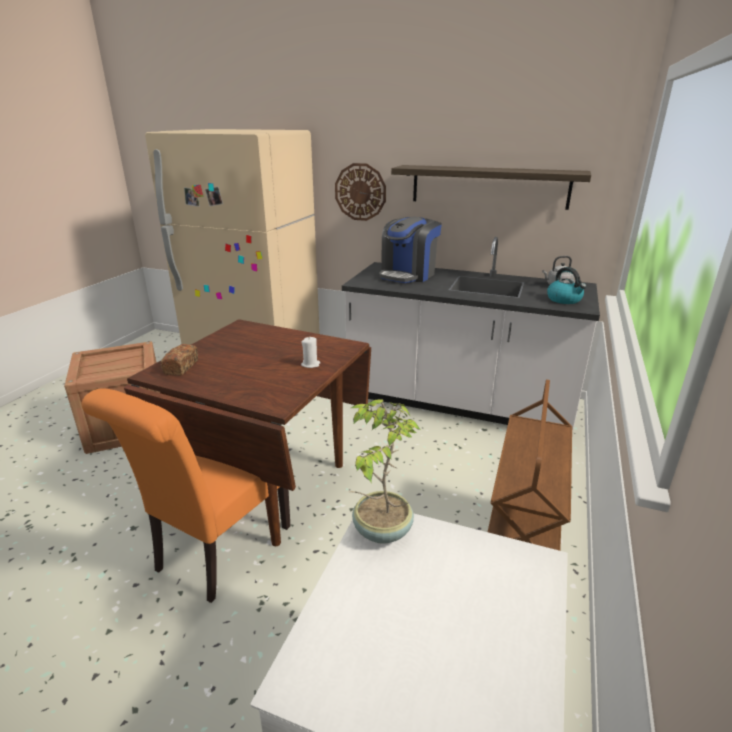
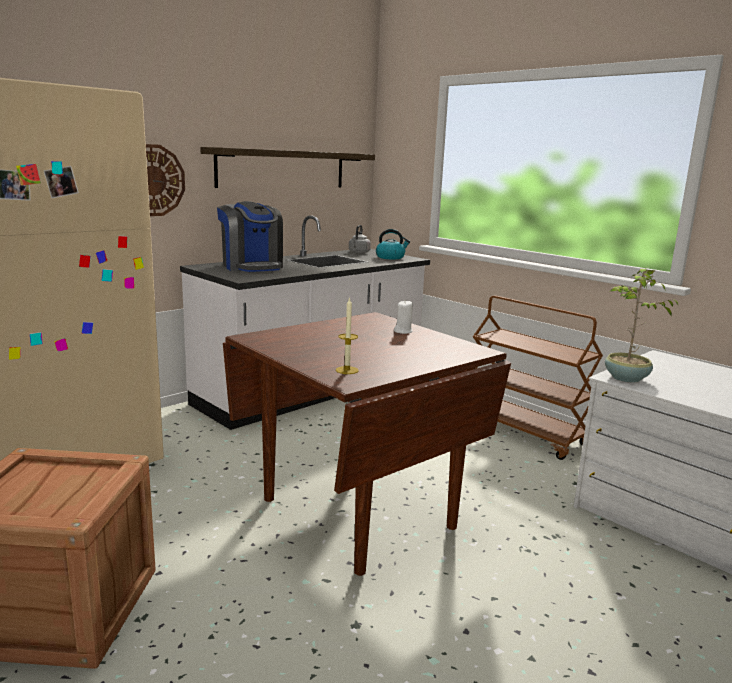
camera: 65 degrees left, 10 degrees down
orange chair [82,388,290,603] -> none
bread [161,344,198,376] -> candle [336,297,359,374]

